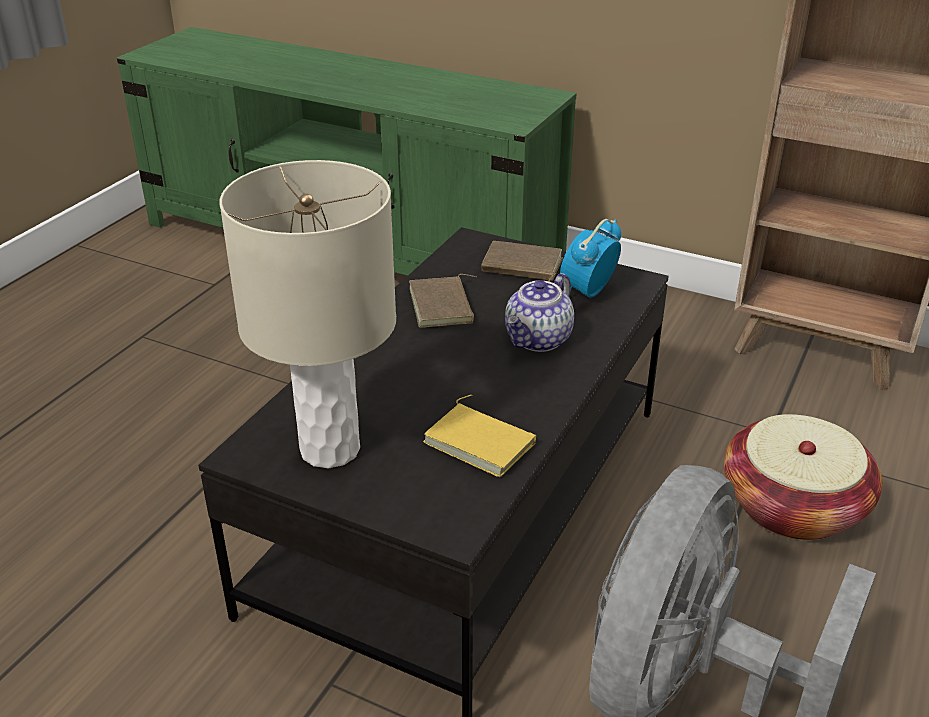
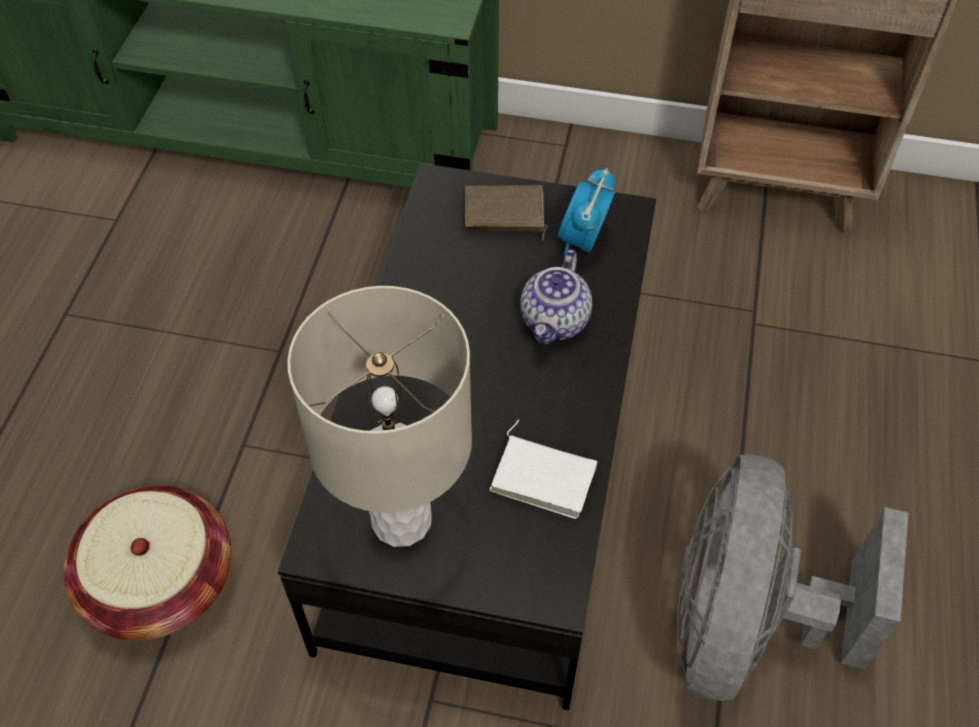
camera: 15 degrees left, 20 degrees up
brown book [409,274,477,328] -> none
yellow book [423,395,536,477] -> white book [489,420,598,519]
basket [724,414,882,540] -> basket moved to [63,485,232,641]

